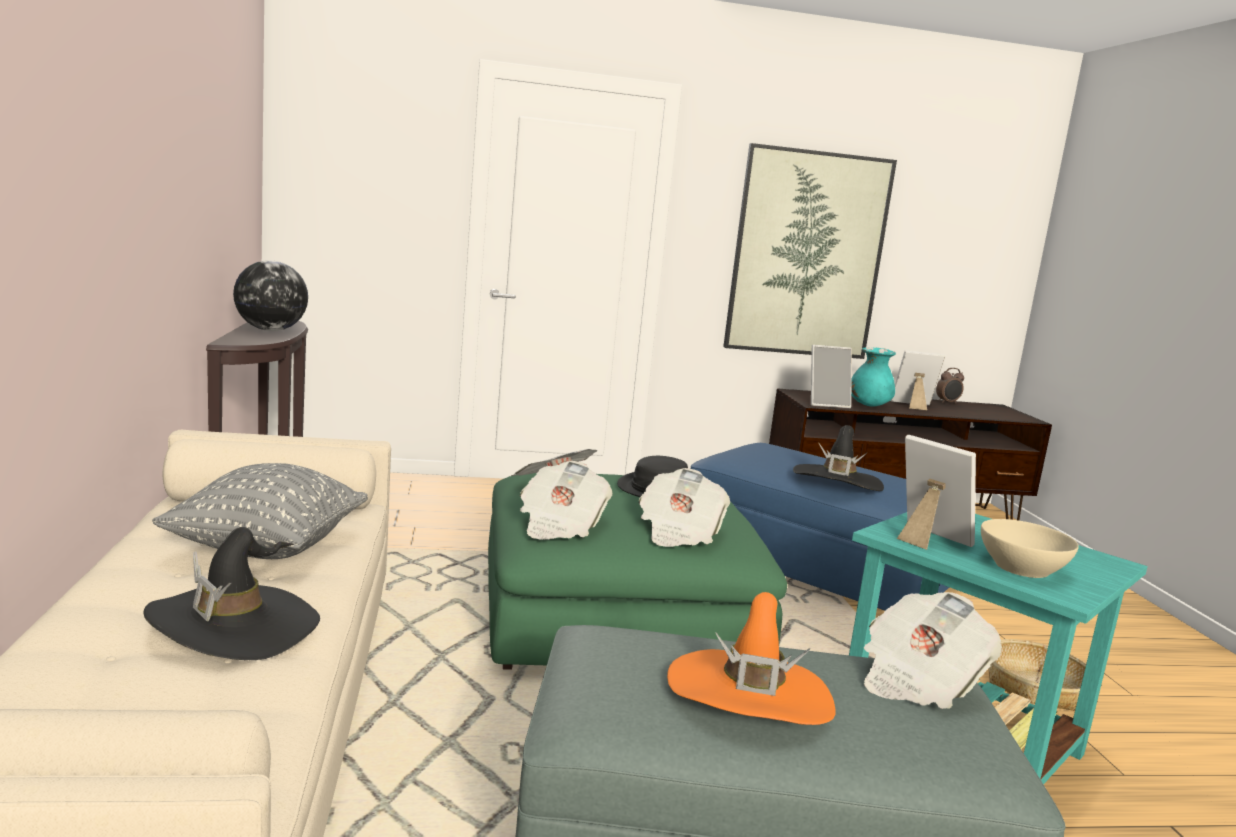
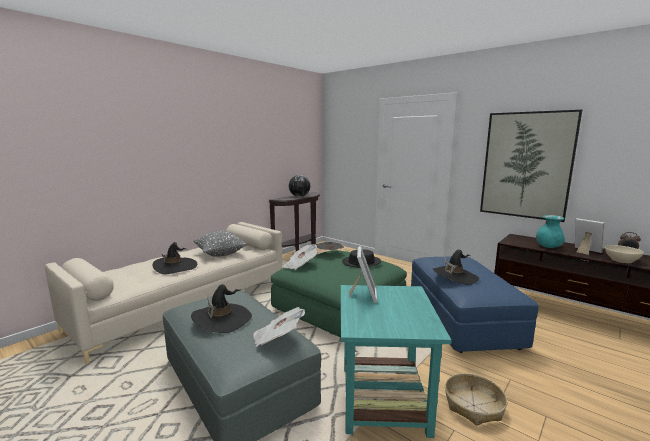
camera: 50 degrees right, 0 degrees up
newspaper [639,468,731,547] -> none
orange hat [667,592,836,725] -> black hat [191,284,252,333]
picture frame [811,345,852,408] -> none
beige bowl [981,519,1079,578] -> beige bowl moved to [605,245,644,263]

